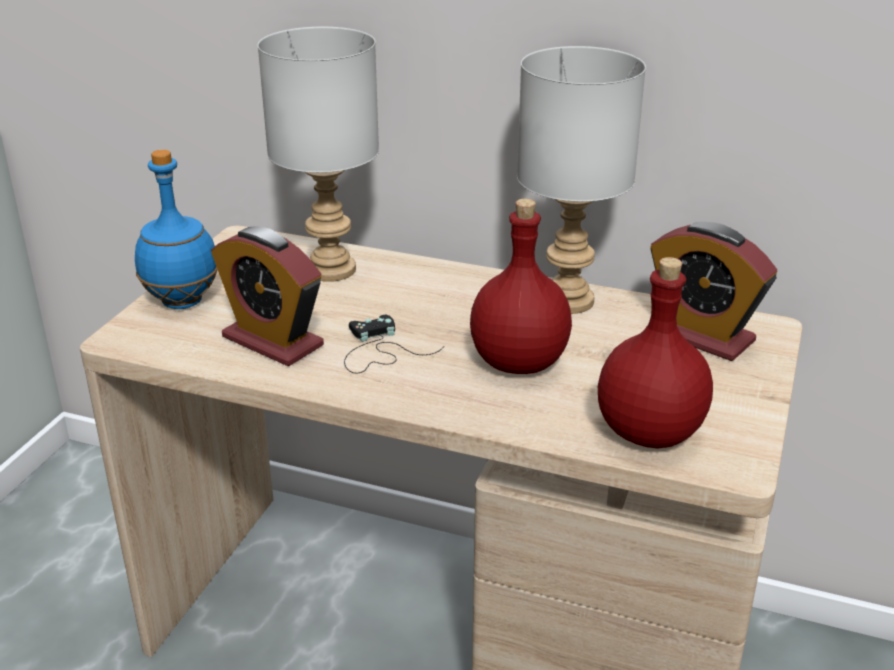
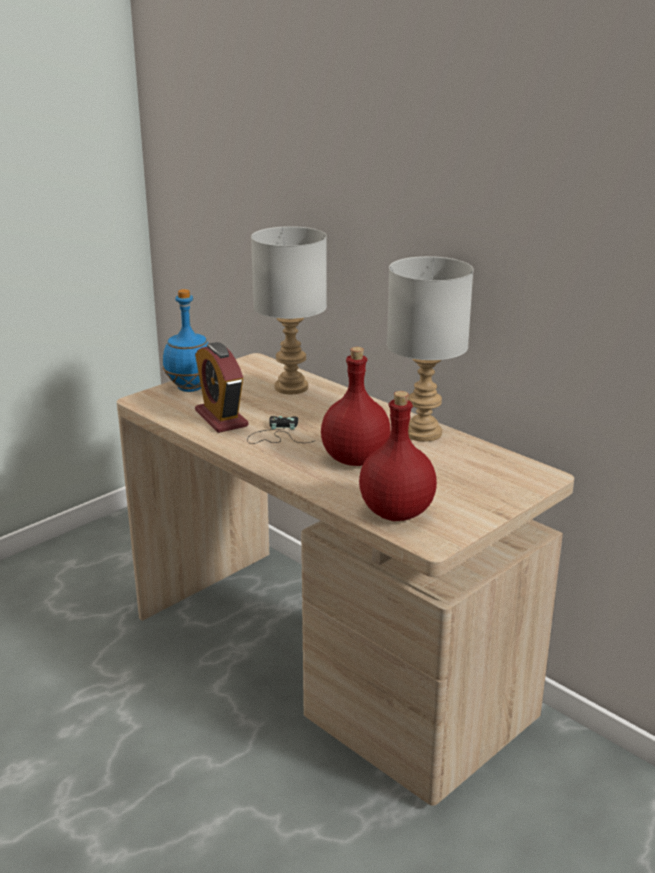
camera: 25 degrees right, 5 degrees down
alarm clock [651,222,777,361] -> none

